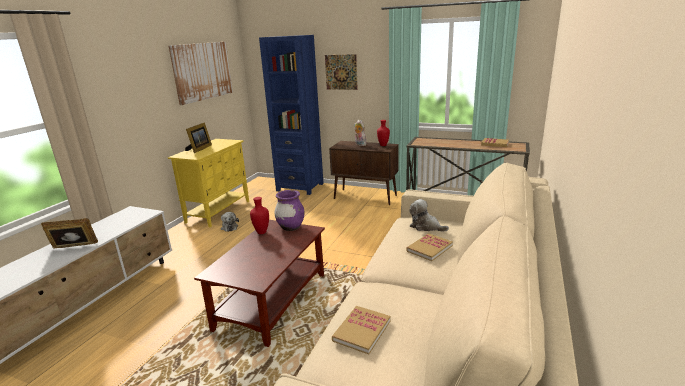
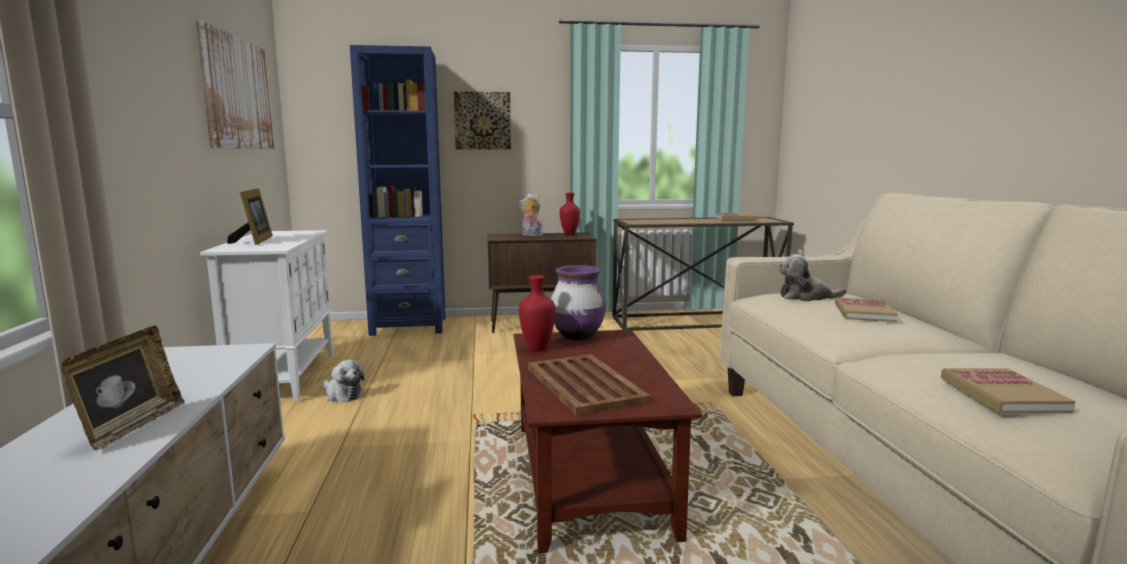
camera: 30 degrees left, 10 degrees down
picture frame [41,218,98,249] -> picture frame turned 135 degrees clockwise [61,326,185,450]
yellow cabinet [168,139,249,228] -> white cabinet [200,230,333,402]
none -> brown tray [528,354,651,416]

